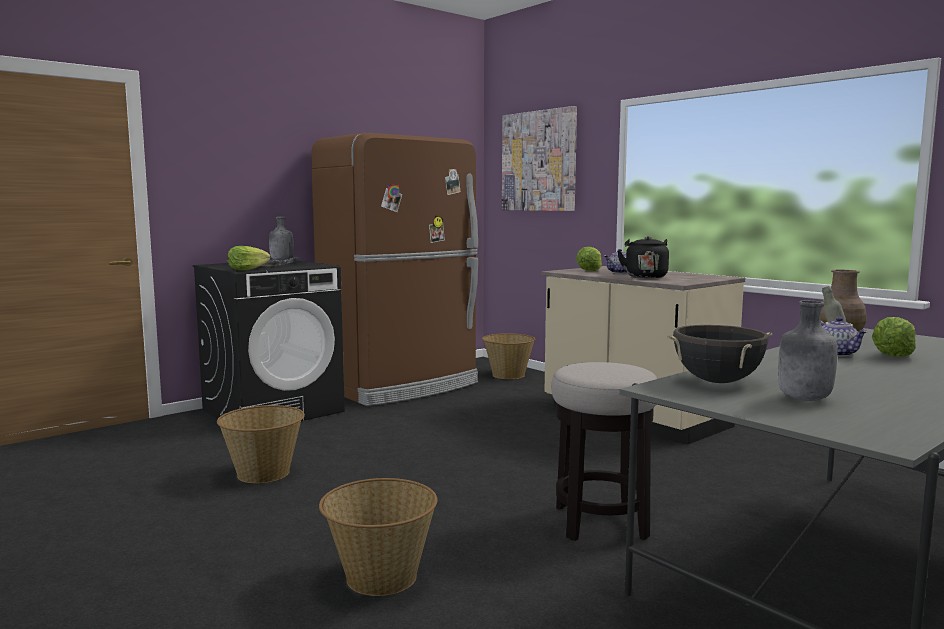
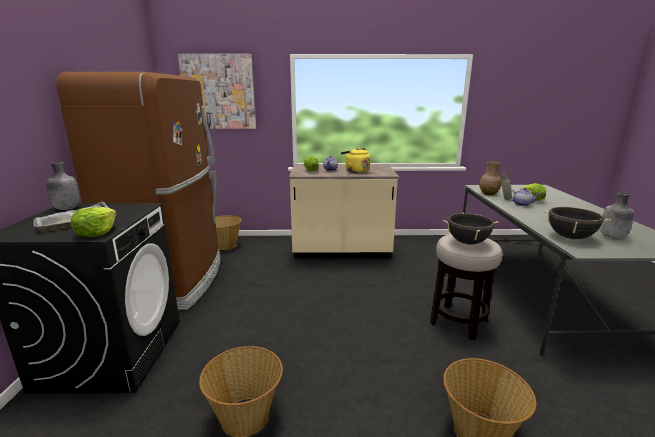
camera: 50 degrees left, 10 degrees up
black kettle [617,236,669,278] -> yellow kettle [341,148,370,173]
none -> black cooking pot [443,213,498,244]

